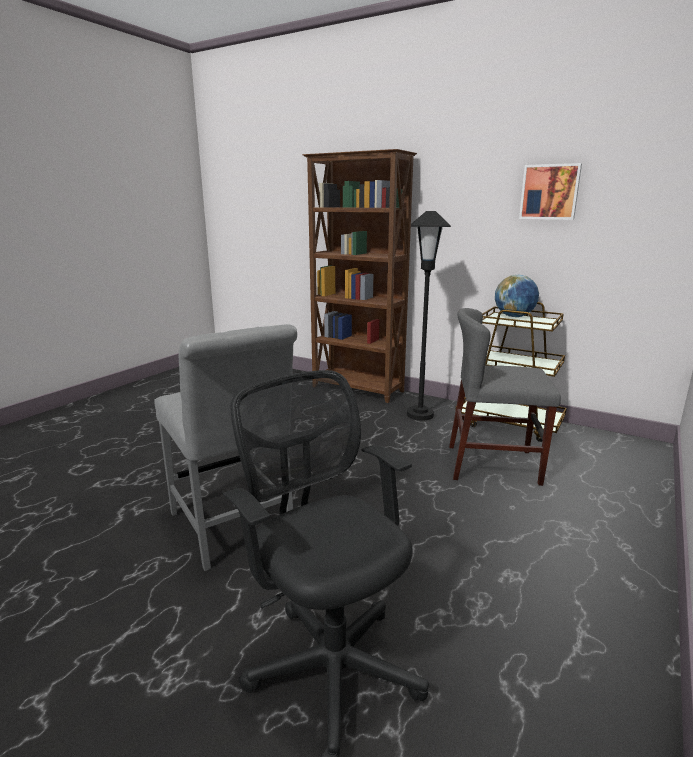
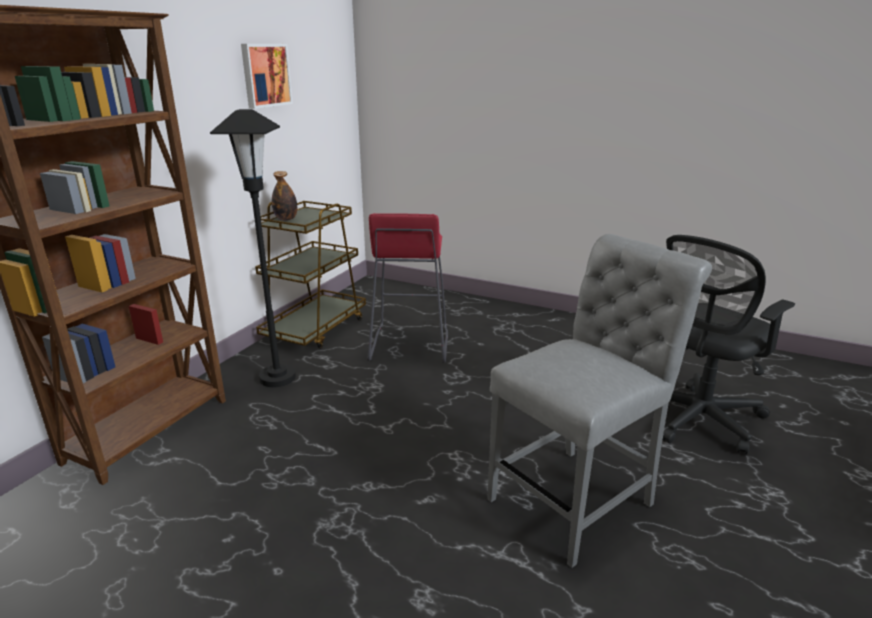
camera: 95 degrees left, 5 degrees up
grey chair [449,308,561,486] -> red stool [367,213,448,363]
globe [495,275,539,317] -> bottle [272,171,297,221]

